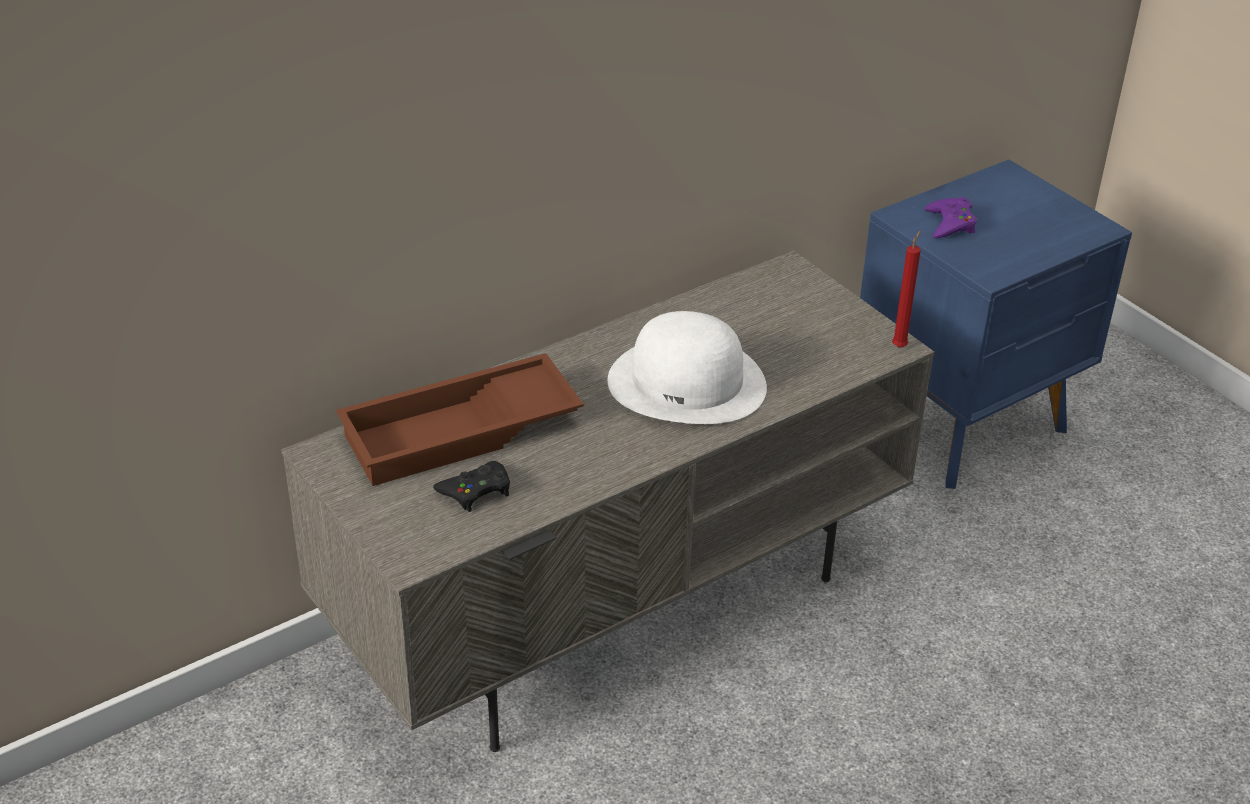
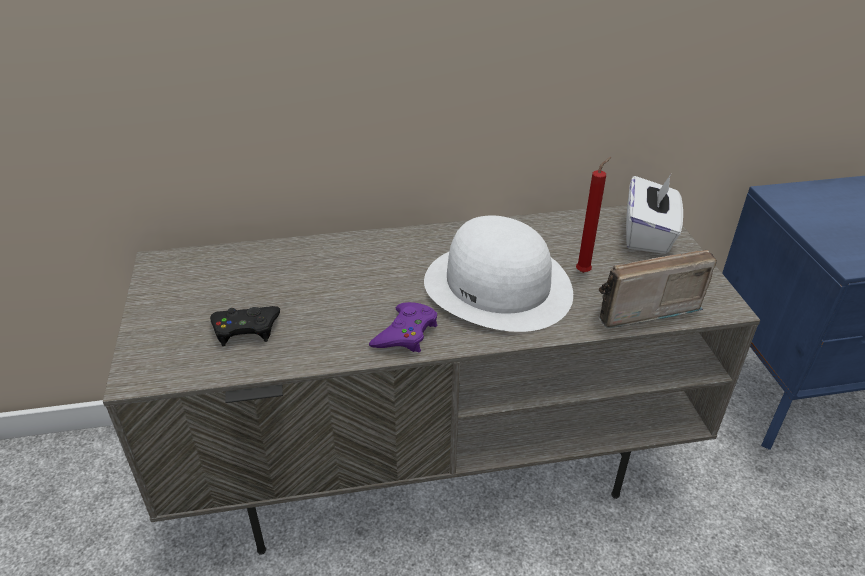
camera: 25 degrees right, 0 degrees up
brown tray [336,353,584,486] -> none
red candle [892,231,921,348] -> red candle moved to [576,157,611,273]
purple game controller [925,197,977,238] -> purple game controller moved to [369,302,437,352]
none -> radio [598,250,717,328]
none -> white tissue box [626,174,683,254]

